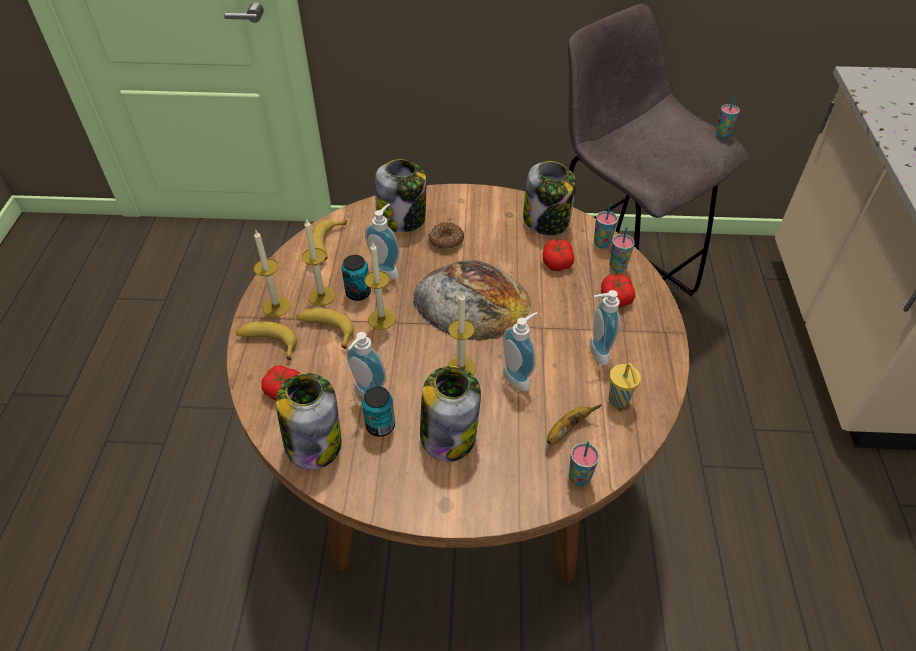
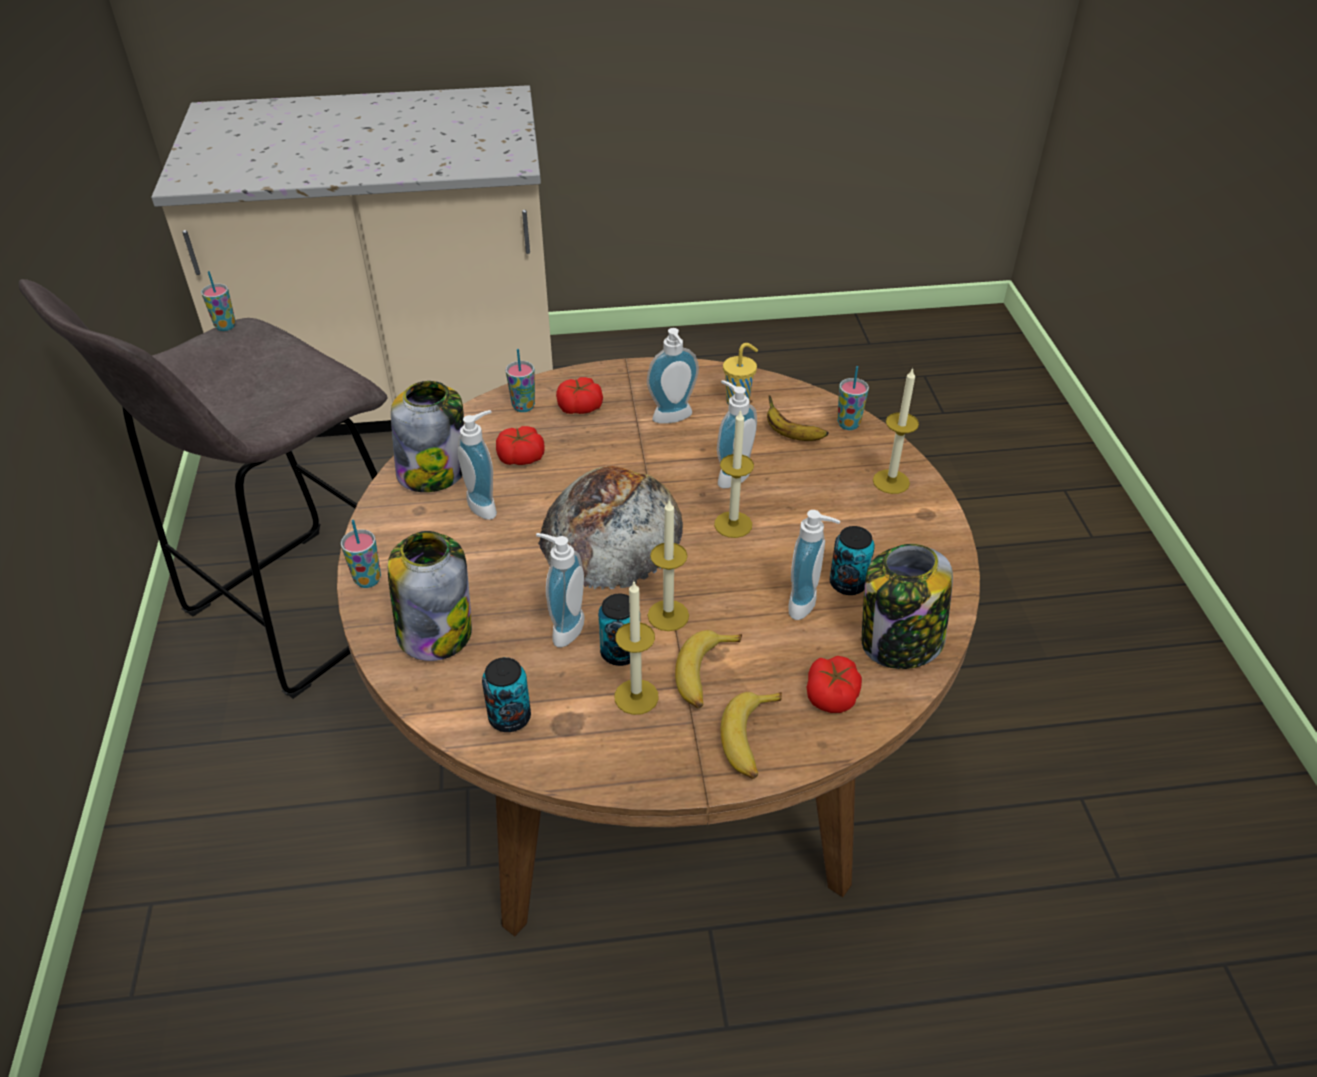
camera: 100 degrees left, 5 degrees down
candle [253,230,291,317] -> candle moved to [873,367,919,494]
banana [312,220,347,260] -> can [482,657,531,732]
jar [420,366,481,462] -> none
donut [428,222,464,251] -> none
cup [594,204,618,249] -> cup moved to [341,520,381,588]
none -> soap dispenser [457,410,497,520]

